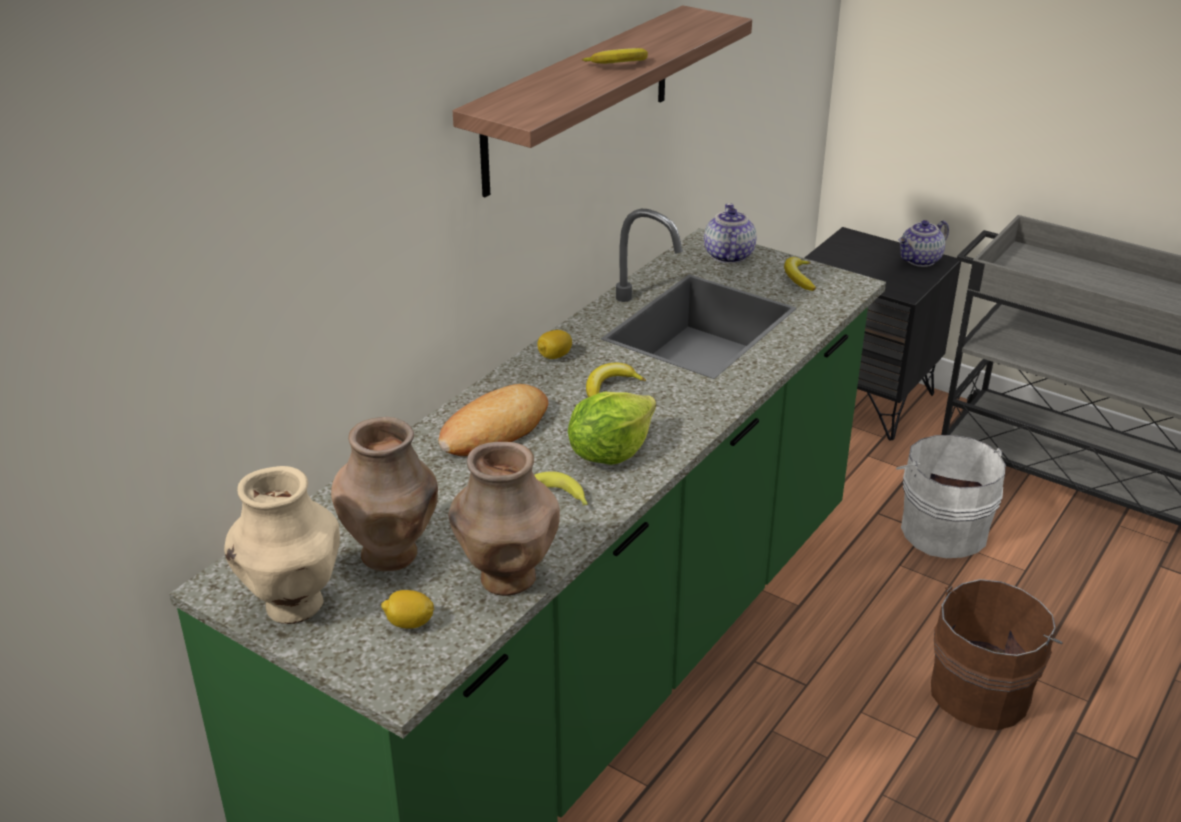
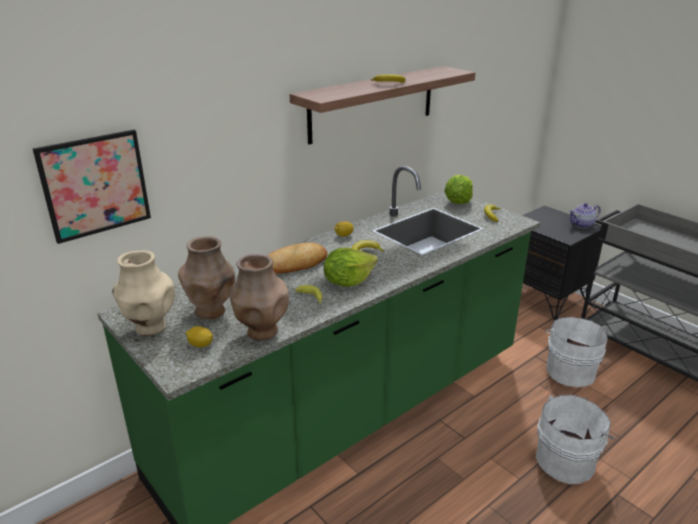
camera: 15 degrees right, 5 degrees down
teapot [704,203,757,263] -> lettuce [444,175,473,204]
brown bucket [931,579,1063,730] -> white bucket [536,395,615,484]
none -> picture [33,130,151,244]

